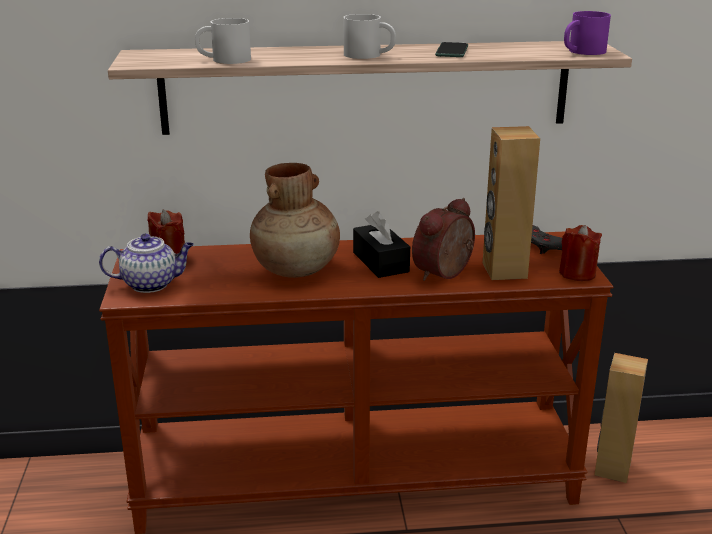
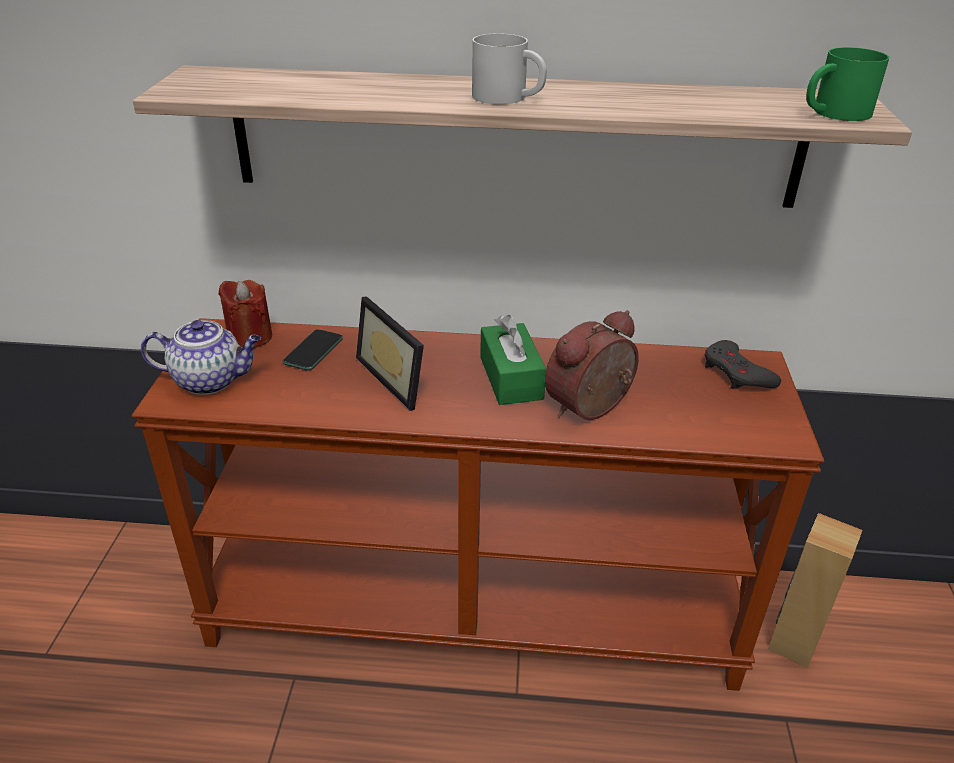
camera: 10 degrees right, 10 degrees up
white mug [195,18,251,64] -> none
brown vase [250,163,340,278] -> picture frame [356,296,424,411]
black tissue box [353,211,410,278] -> green tissue box [480,315,546,405]
phone [435,42,468,57] -> phone moved to [282,329,343,371]
brown speaker [483,126,540,280] -> none
red candle [559,225,602,281] -> none
purple mug [564,11,611,55] -> green mug [806,47,889,121]

